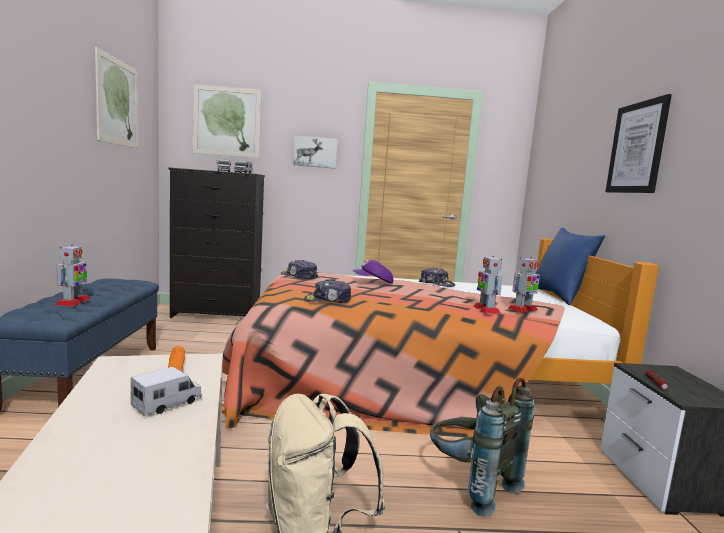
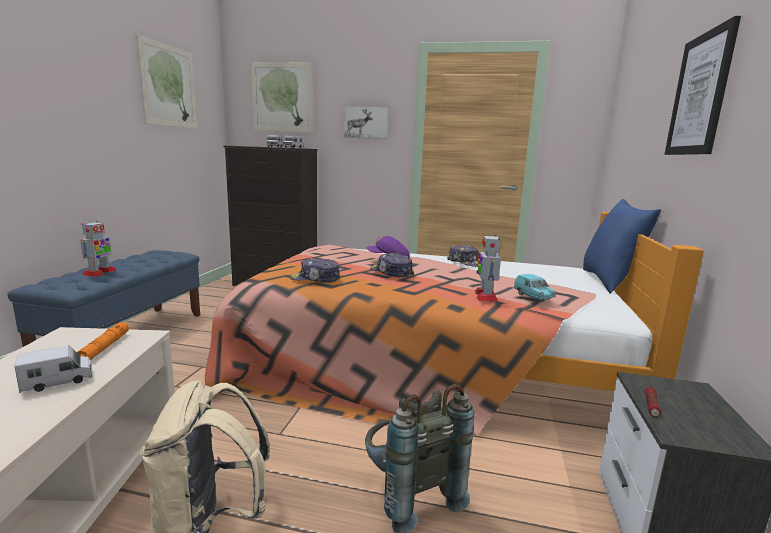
camera: 15 degrees right, 5 degrees up
cap [281,260,318,279] -> cap moved to [370,253,414,277]
toy robot [507,257,540,313] -> turquoise toy car [514,274,556,302]

